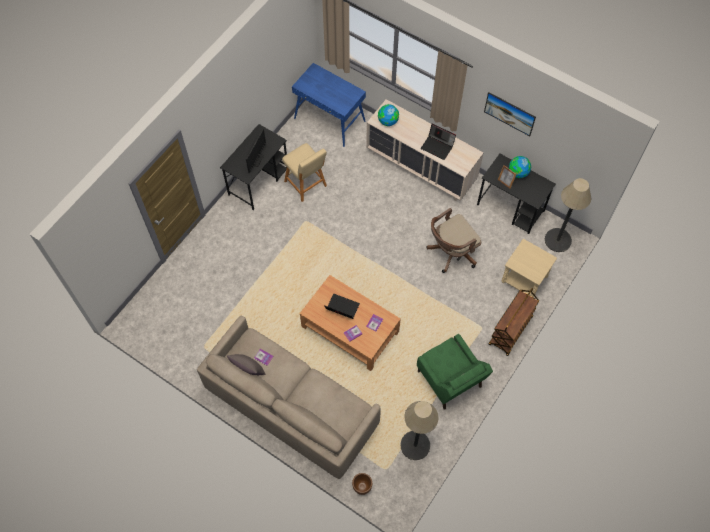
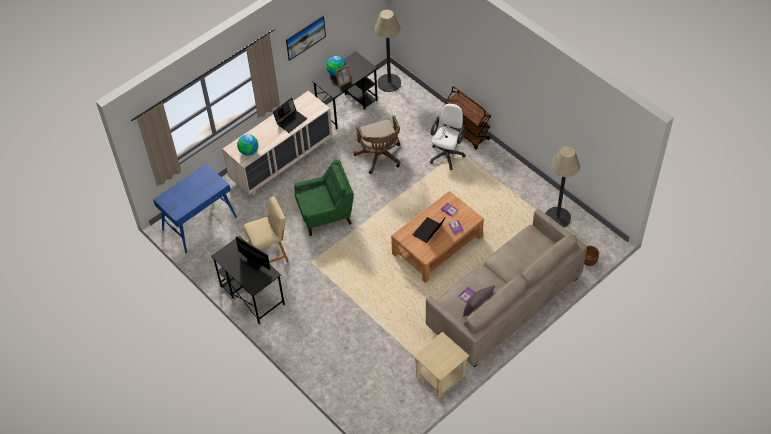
camera: 75 degrees left, 10 degrees down
green armchair [417,334,493,410] -> green armchair moved to [294,160,354,236]
beige side table [502,239,557,298] -> beige side table moved to [413,332,469,398]
none -> white office chair [429,103,466,170]

